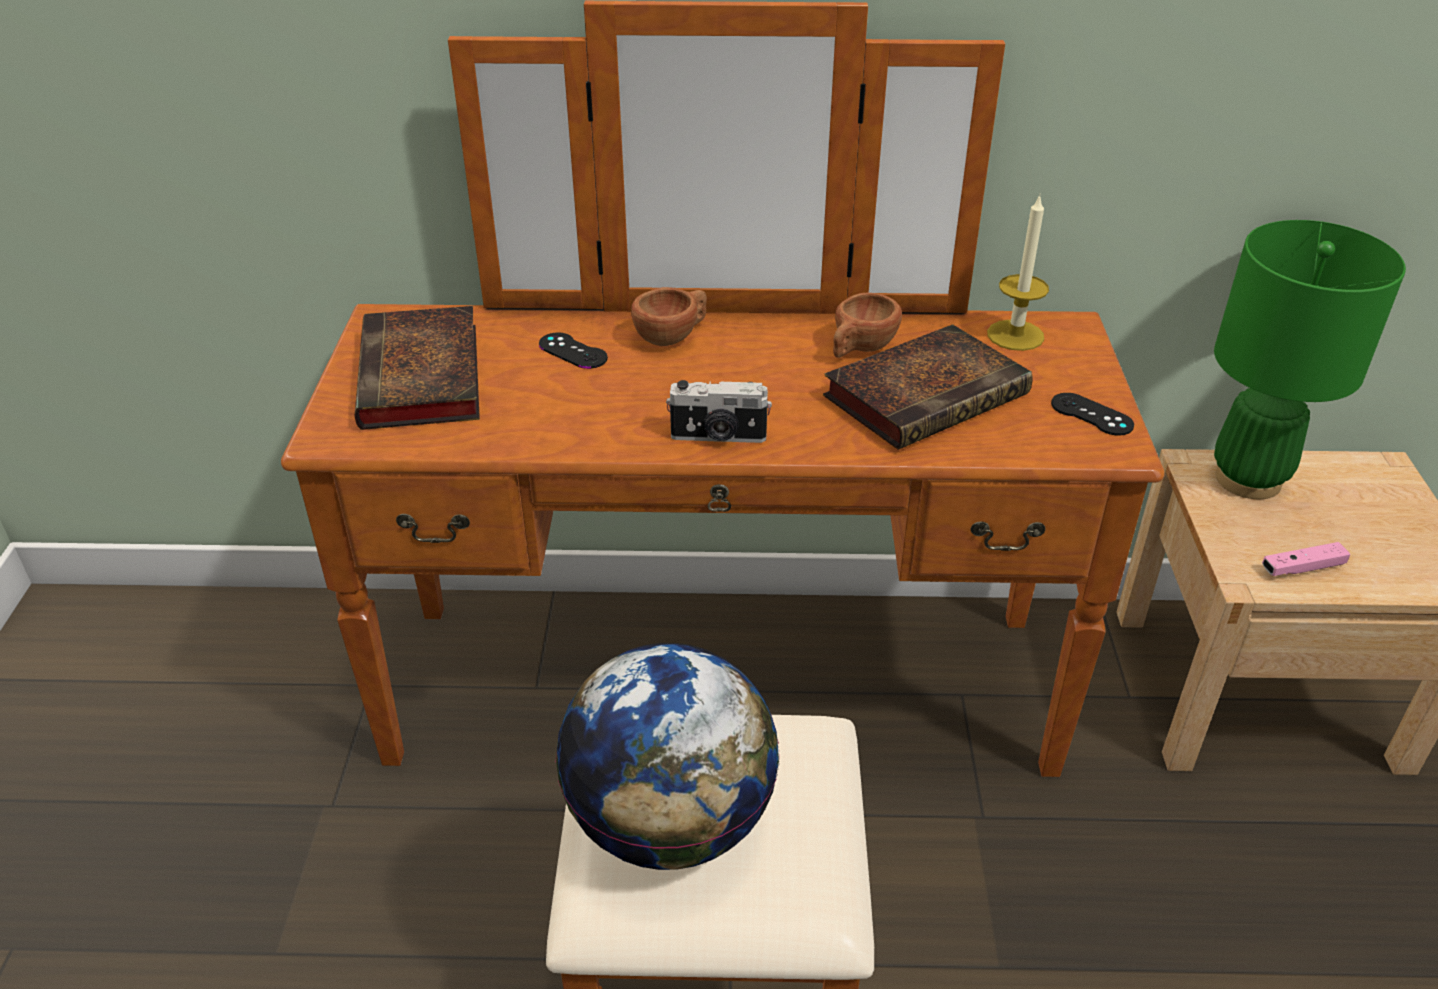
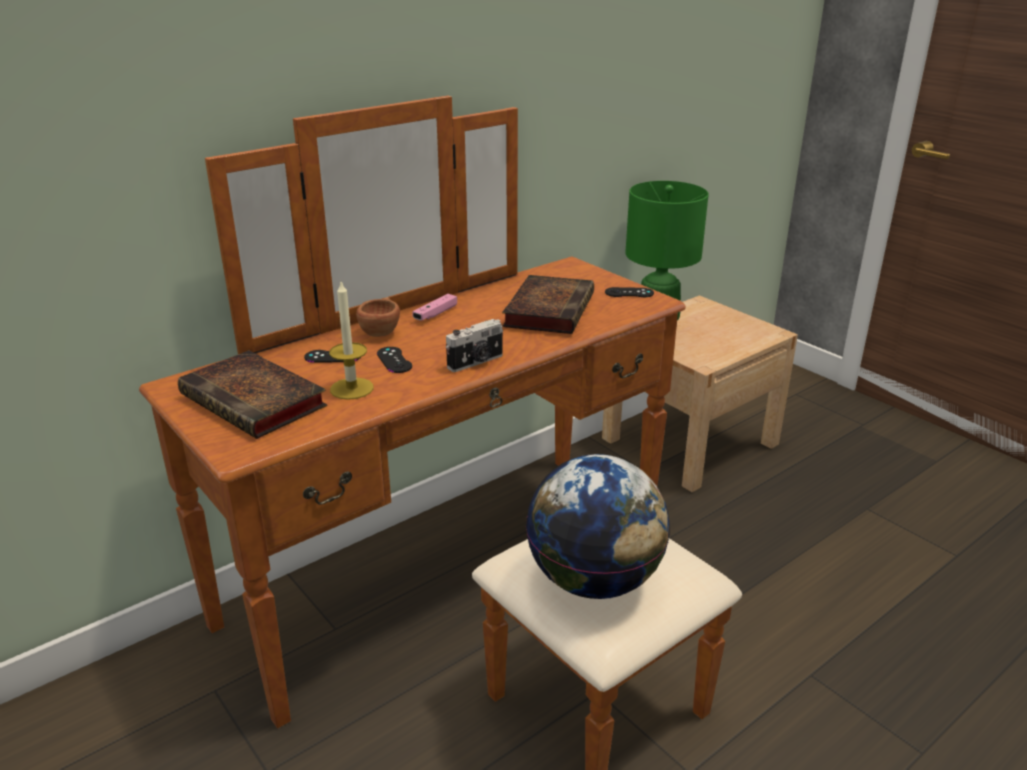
camera: 40 degrees left, 10 degrees down
brown cup [833,293,902,358] -> none
candle [987,195,1049,351] -> candle moved to [329,282,374,400]
pink game controller [1262,542,1350,576] -> pink game controller moved to [413,294,457,321]
none -> black game controller [377,347,412,373]

